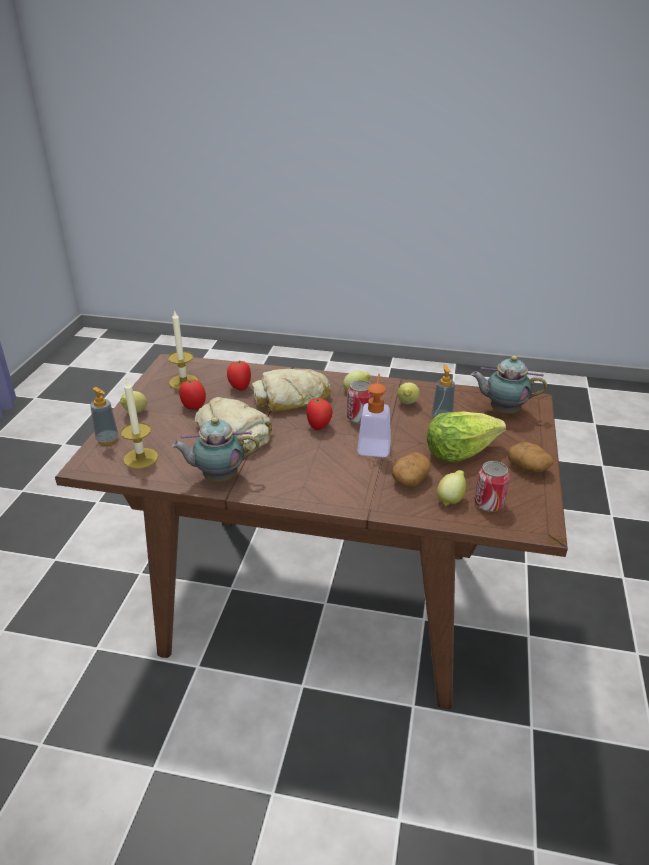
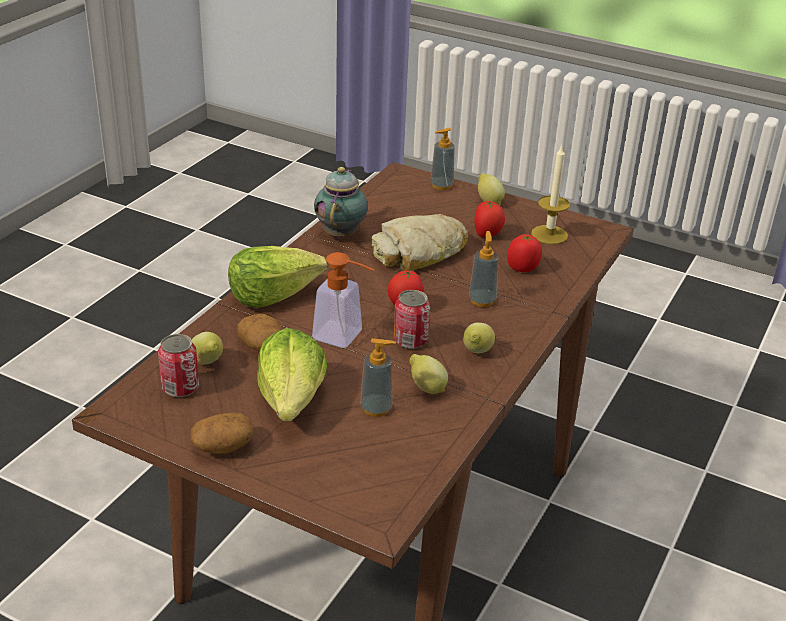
camera: 105 degrees right, 0 degrees up
candle [121,378,158,469] -> none
bread [252,369,331,412] -> soap dispenser [469,231,499,307]
teapot [471,356,547,413] -> none
none -> lettuce [228,246,327,308]

